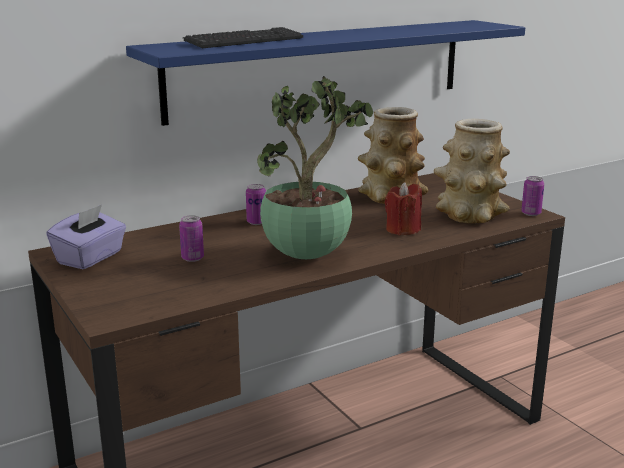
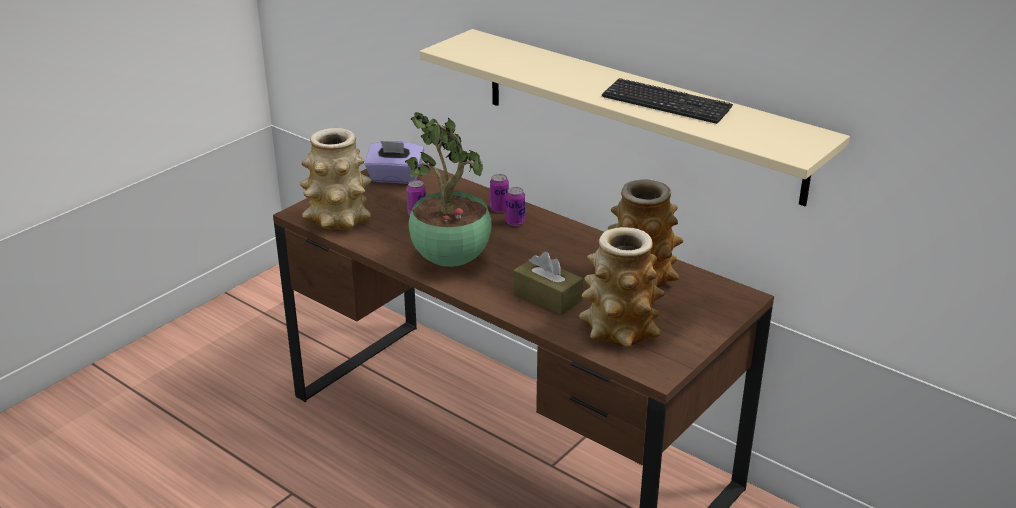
camera: 70 degrees right, 10 degrees up
blue shelf [126,20,525,126] -> beige shelf [420,29,850,206]
keyboard [183,27,303,48] -> keyboard moved to [602,78,733,124]
red candle [385,182,422,235] -> brown tissue box [514,252,583,315]
can [521,176,544,216] -> can moved to [490,174,509,212]
none -> vase [300,128,372,231]

